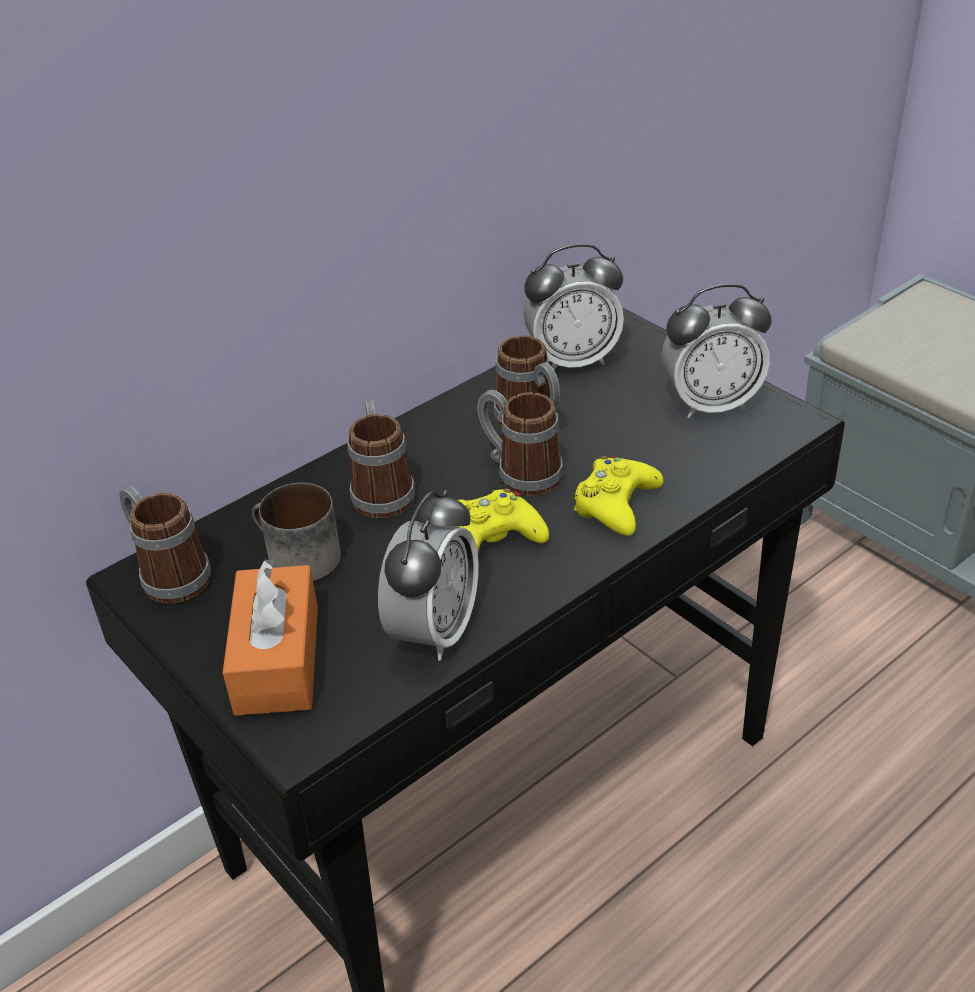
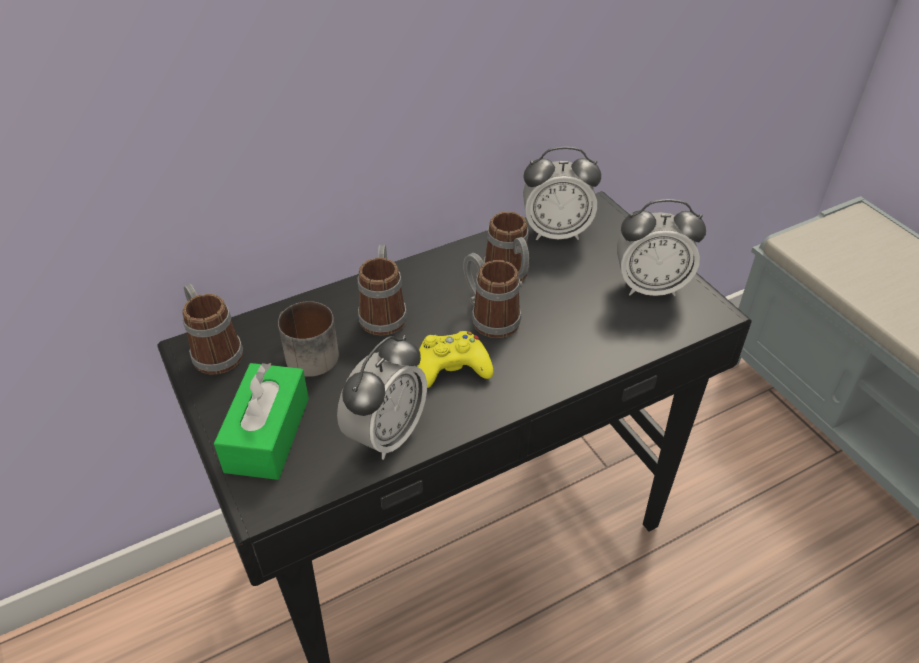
camera: 10 degrees right, 5 degrees up
orange tissue box [223,559,318,716] -> green tissue box [214,363,309,480]
yellow game controller [573,455,664,536] -> none

